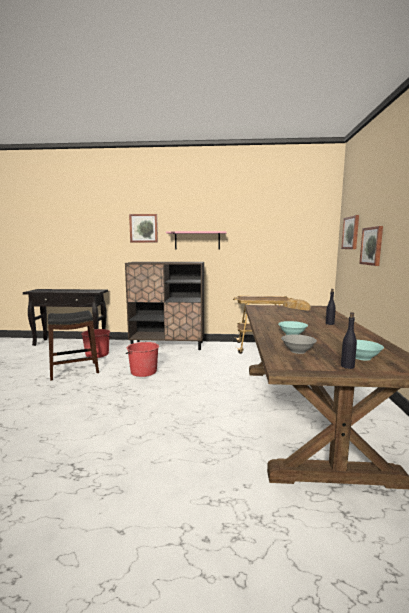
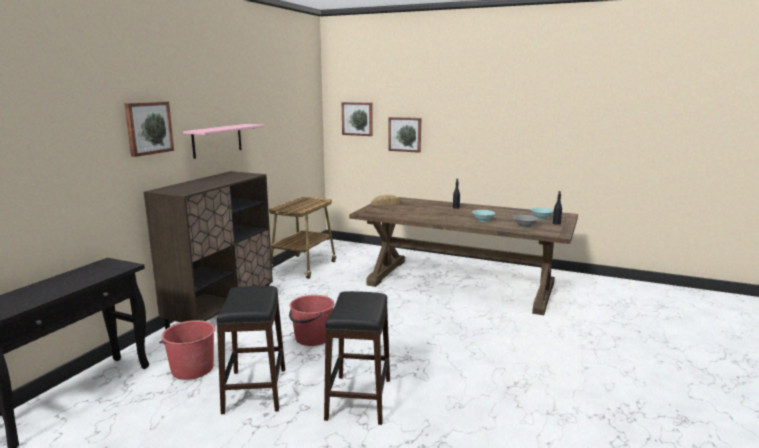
camera: 70 degrees left, 5 degrees up
none -> black stool [324,291,390,425]

